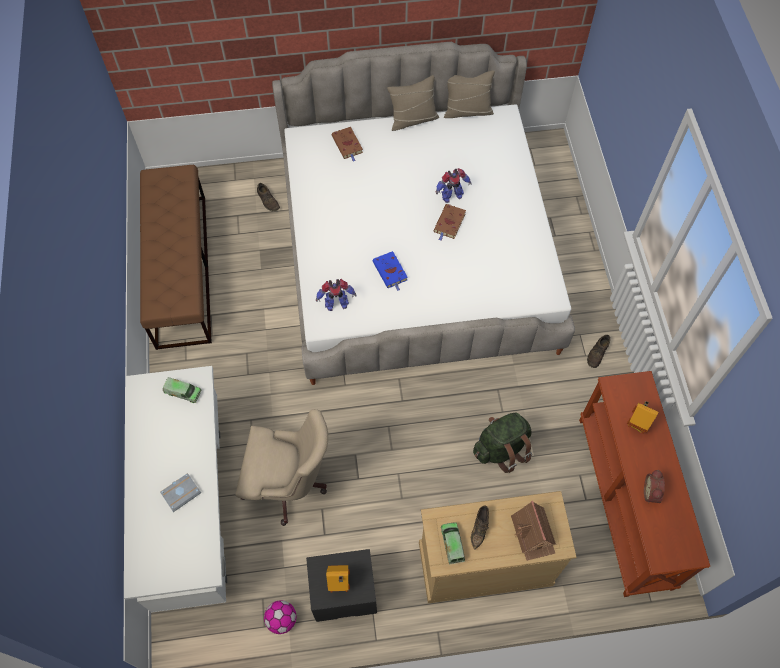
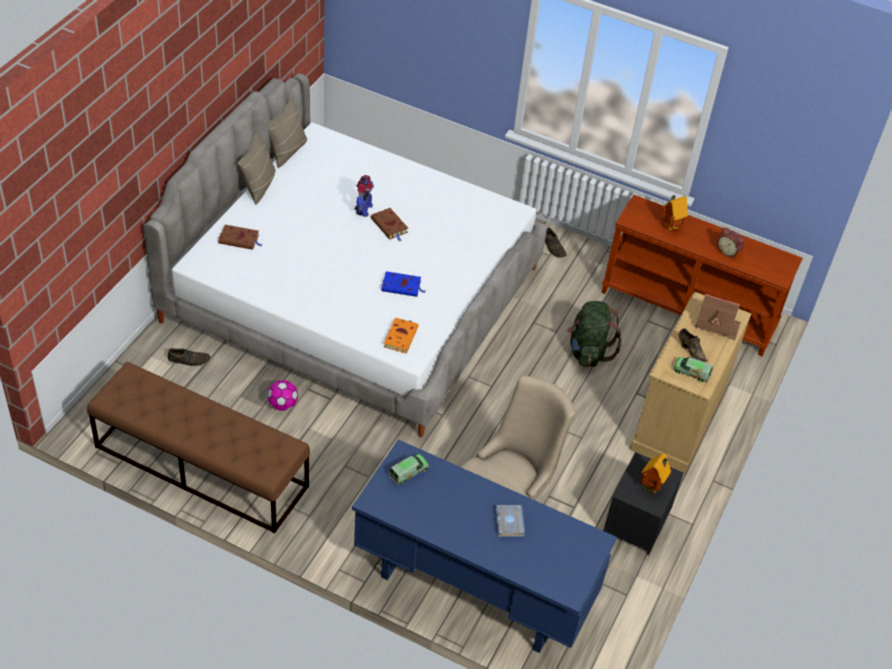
camera: 60 degrees left, 15 degrees down
white desk [124,366,227,613] -> blue desk [352,439,617,653]
football [264,600,296,634] -> football moved to [267,380,298,411]
toy robot [316,279,356,311] -> orange book [384,317,419,353]

